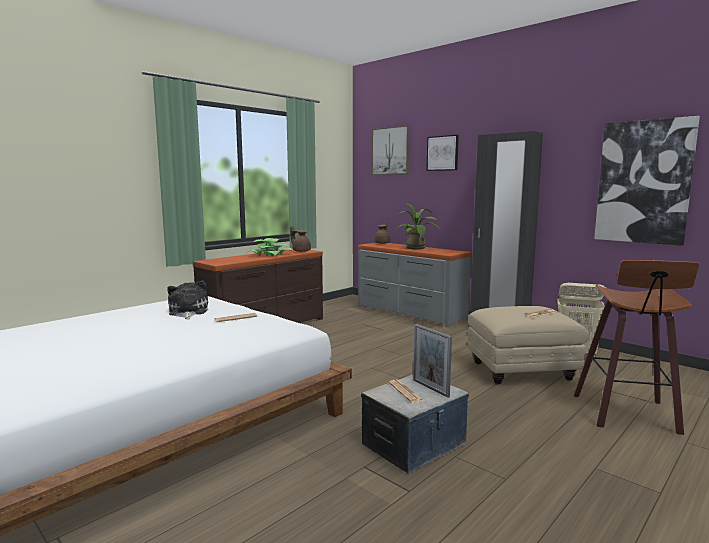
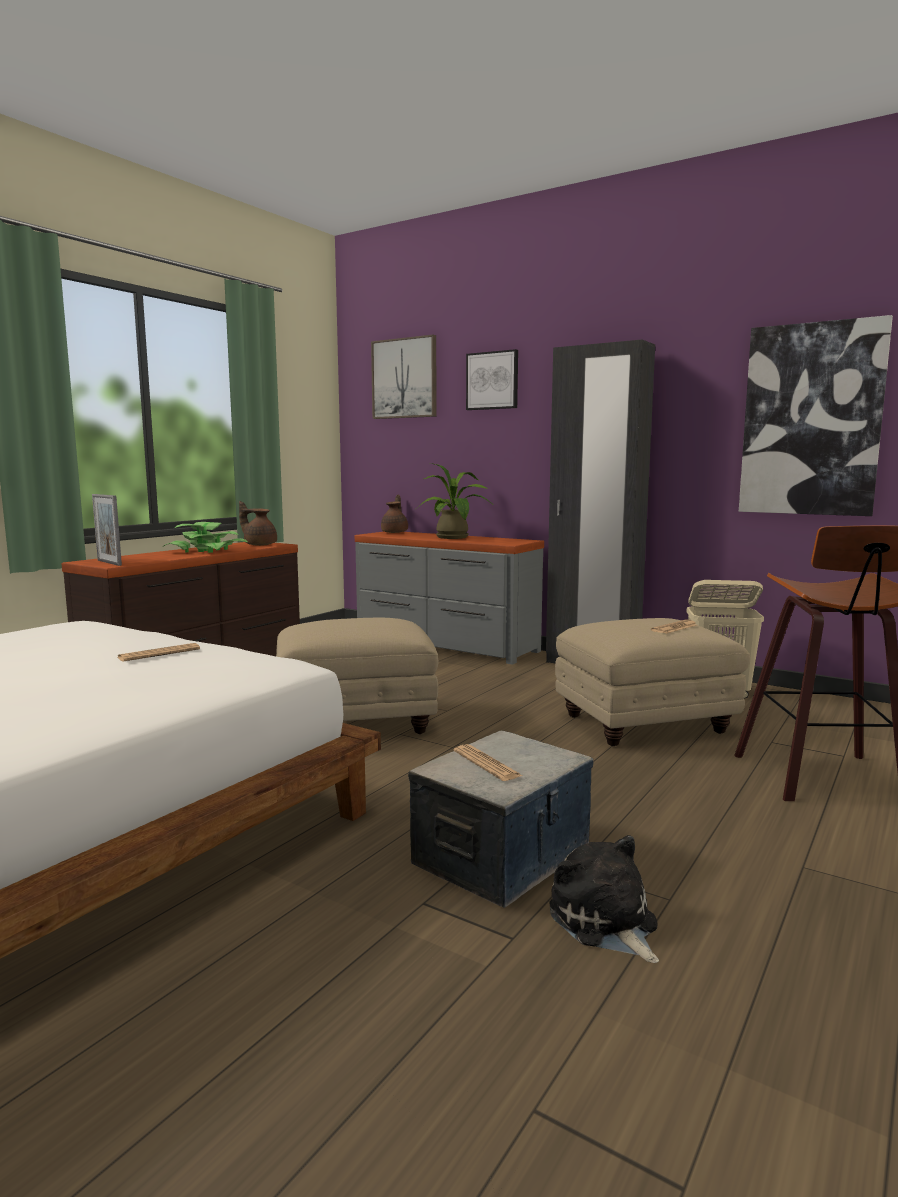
camera: 10 degrees left, 0 degrees up
plush toy [167,281,208,319] -> plush toy moved to [549,835,659,963]
picture frame [413,324,452,398] -> picture frame moved to [92,494,122,566]
none -> beige ottoman [276,618,439,734]

